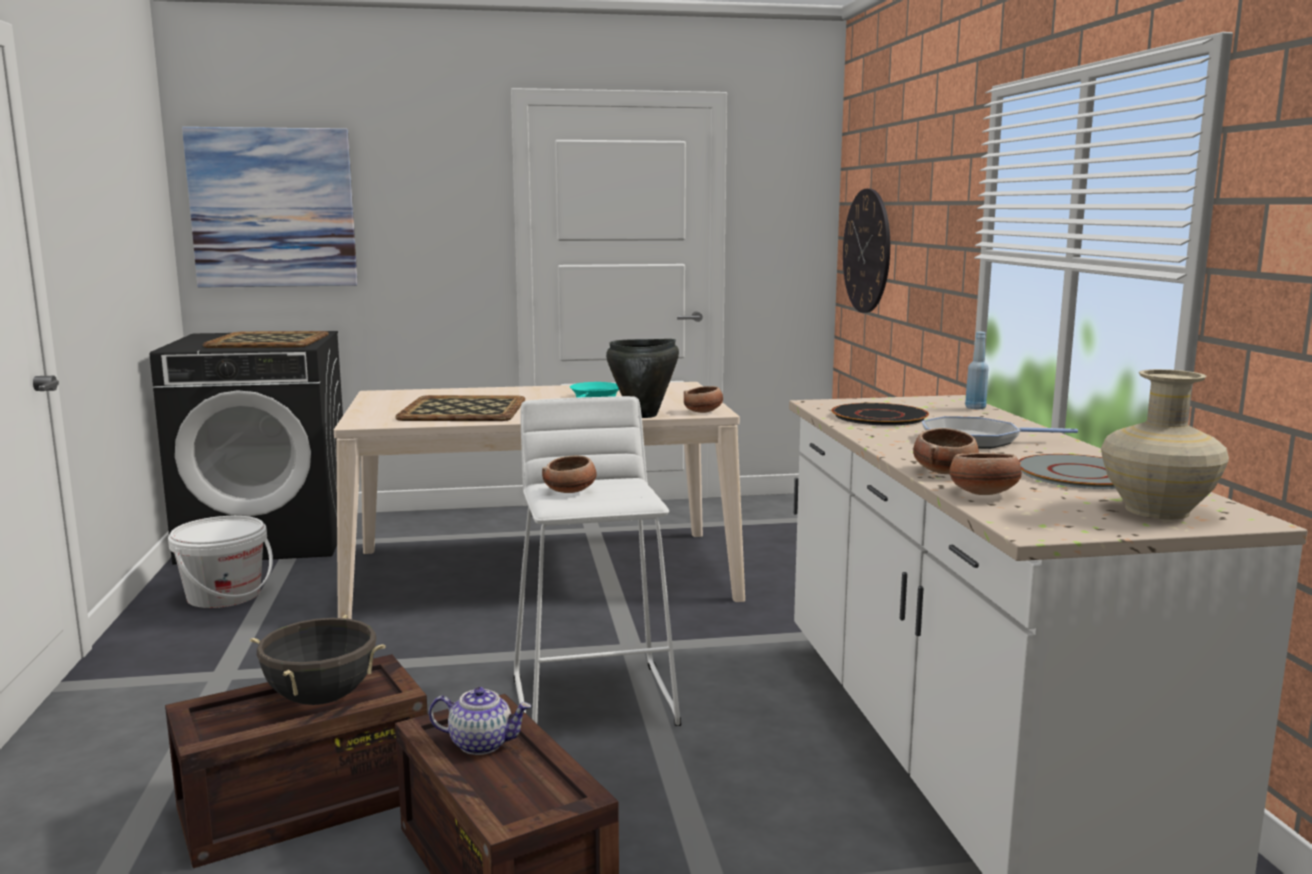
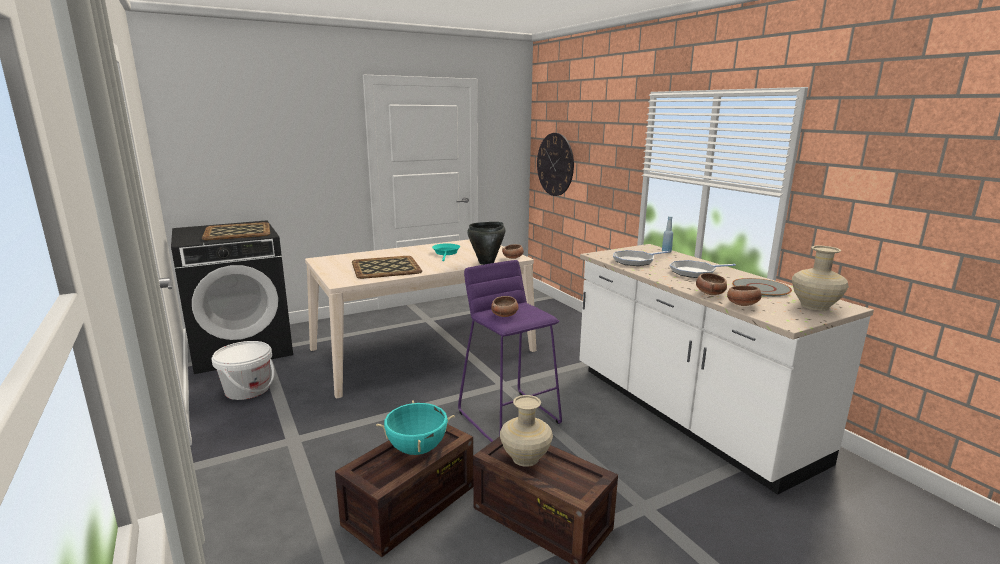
camera: 20 degrees left, 5 degrees up
picture [182,127,358,288] -> none
black cooking pot [250,615,386,705] -> turquoise cooking pot [376,401,455,455]
teapot [429,687,531,755] -> beige vase [500,395,553,467]
white stool [514,396,681,726] -> purple stool [458,260,562,442]
black plate [831,403,929,426] -> frying pan [613,250,668,266]

